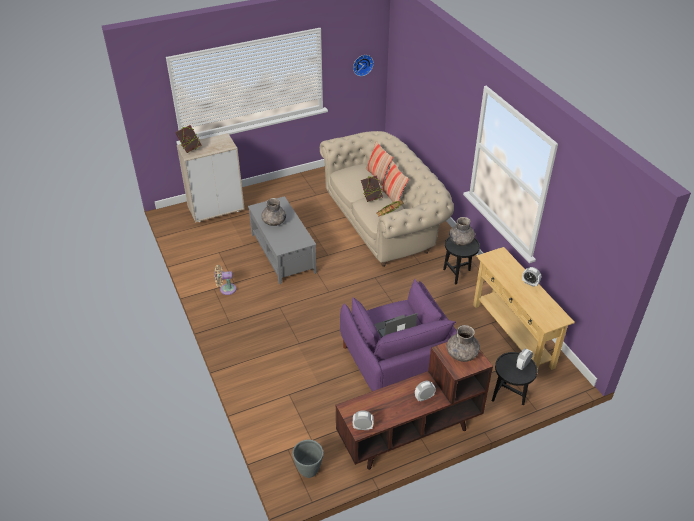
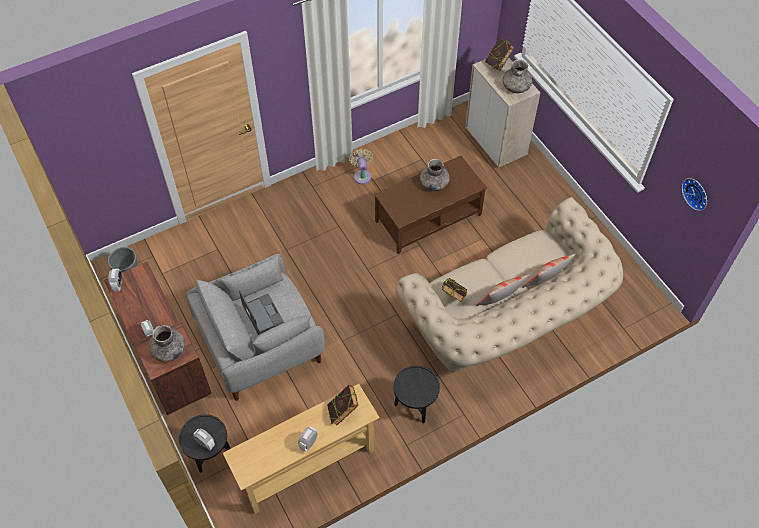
camera: 85 degrees right, 15 degrees up
grey coffee table [248,196,317,284] -> brown coffee table [374,156,487,254]
purple armchair [340,279,457,391] -> grey armchair [186,254,325,401]
book [361,175,383,202] -> book moved to [327,385,358,426]
grey vase [449,217,475,246] -> grey vase moved to [503,59,532,93]

